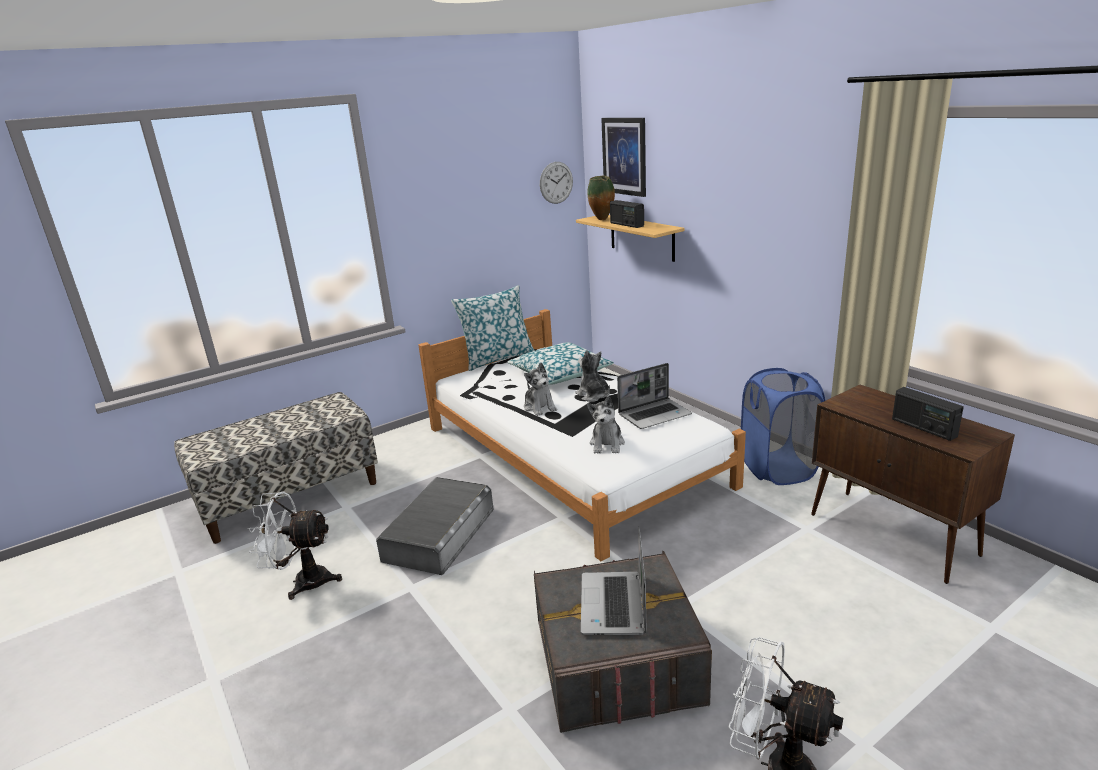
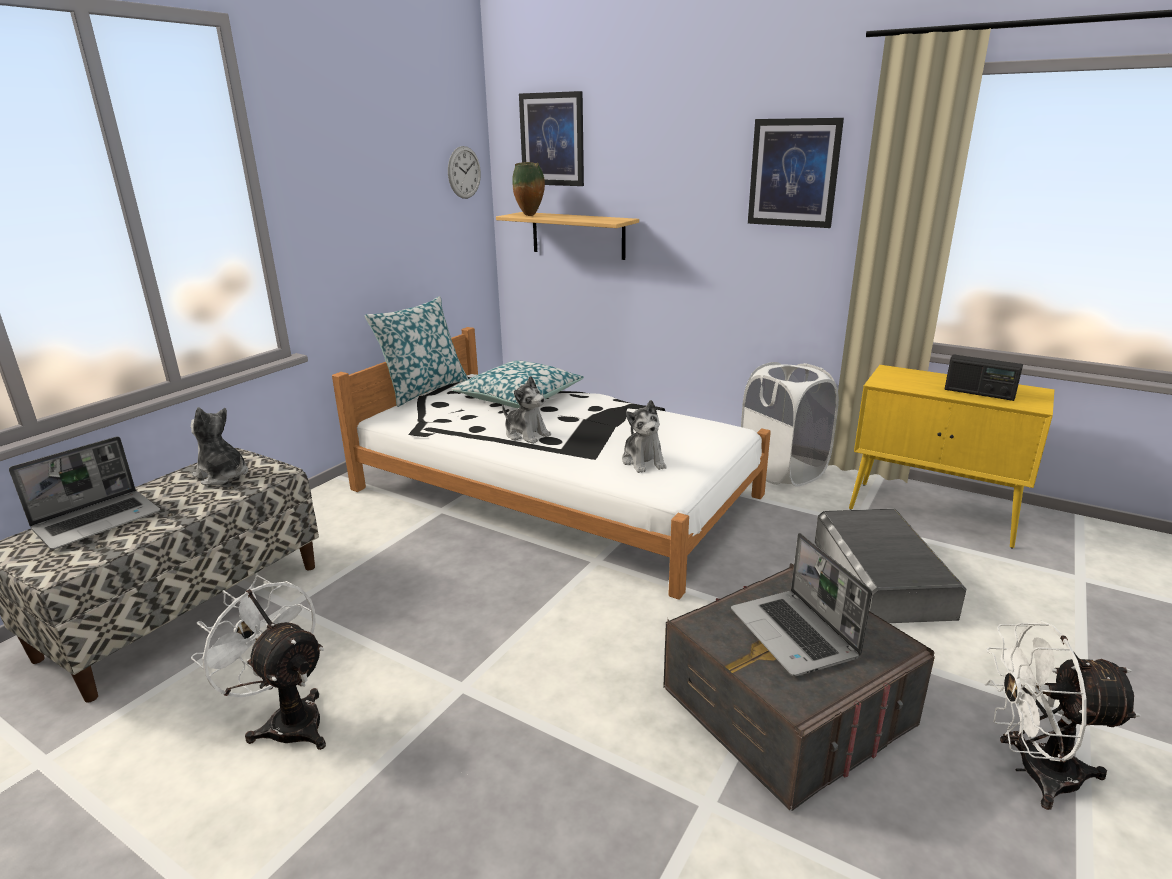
camera: 25 degrees left, 0 degrees up
white fan [247,491,342,600] -> white fan turned 60 degrees clockwise [191,575,326,750]
grey storage box [376,477,494,575] -> grey storage box moved to [815,509,966,623]
plush toy [575,350,610,402] -> plush toy moved to [191,407,248,486]
radio [610,200,644,228] -> none
laptop [617,363,692,429] -> laptop moved to [9,436,160,550]
blue laundry basket [741,368,825,485] -> white laundry basket [741,362,839,487]
brown cabinet [811,385,1015,584] -> yellow cabinet [849,365,1054,548]
none -> picture [748,118,844,228]

